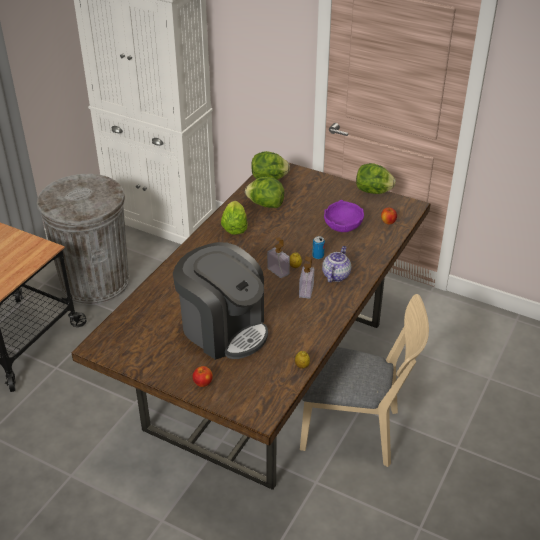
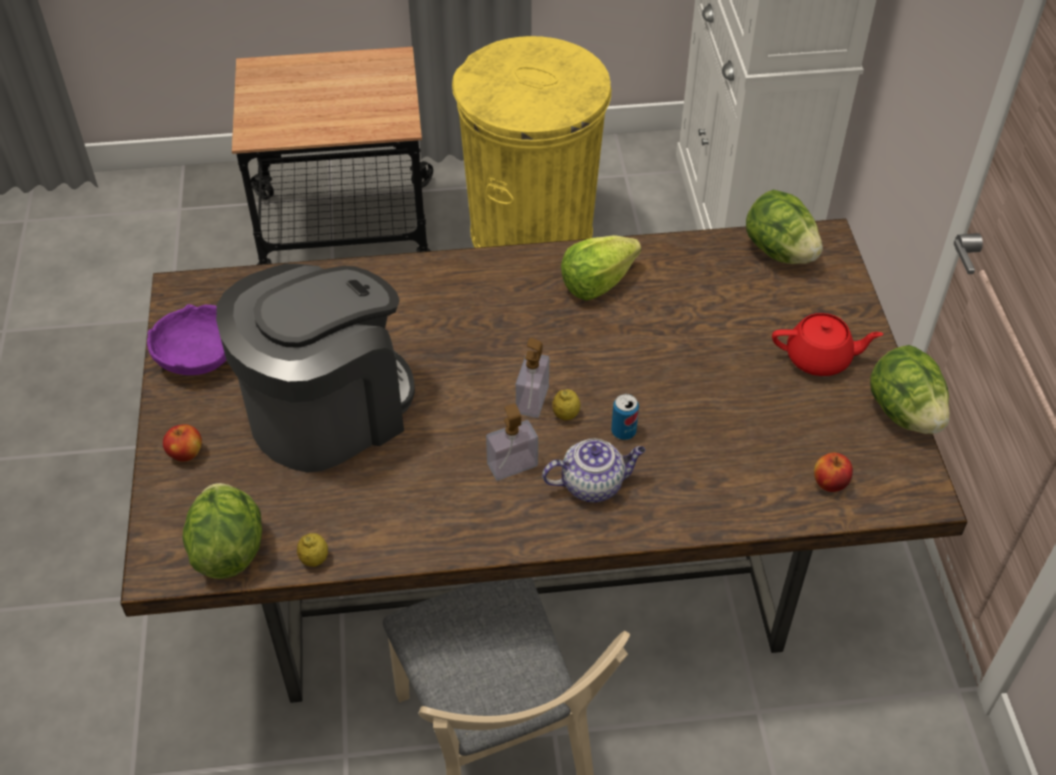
camera: 55 degrees right, 10 degrees up
grey trash can [37,174,130,305] -> yellow trash can [452,36,611,248]
coffee machine [173,242,268,360] -> coffee machine turned 135 degrees counterclockwise [216,264,415,473]
lettuce [245,177,284,208] -> lettuce moved to [182,483,262,579]
purple bowl [324,200,364,232] -> purple bowl moved to [147,304,227,375]
none -> red teapot [772,313,883,376]

